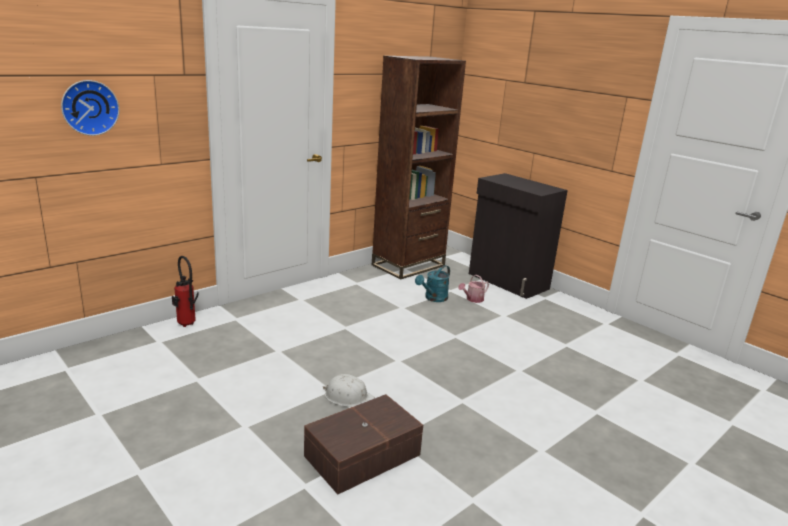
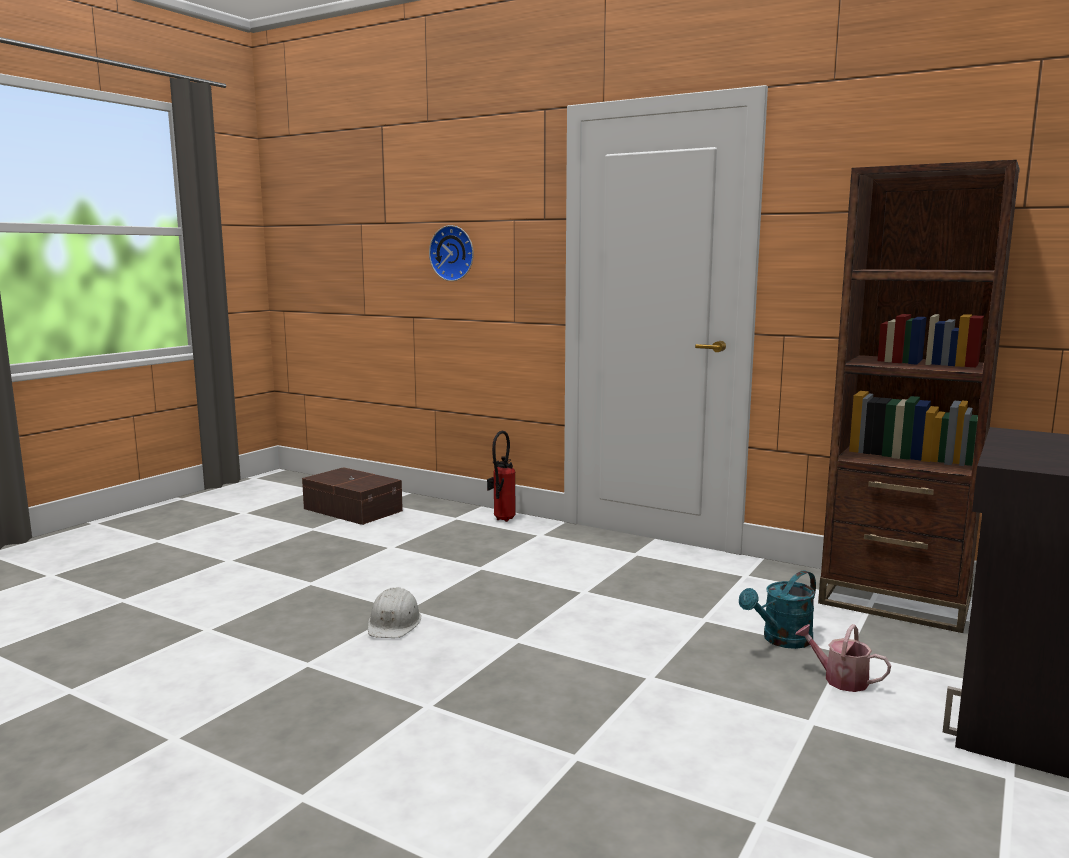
camera: 75 degrees right, 10 degrees down
brown storage box [304,394,423,495] -> brown storage box moved to [302,467,403,525]
turquoise watering can [415,265,450,302] -> turquoise watering can turned 60 degrees counterclockwise [739,570,816,649]

